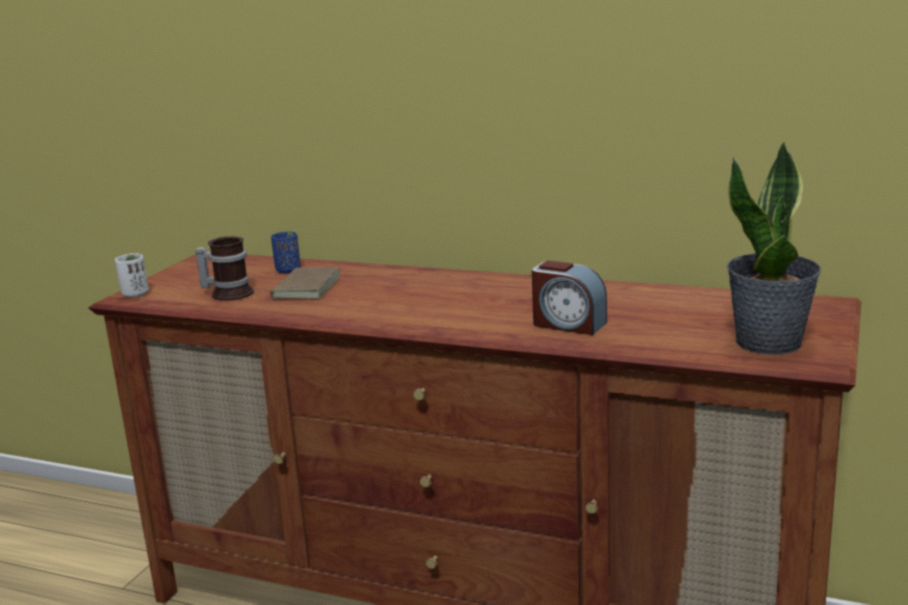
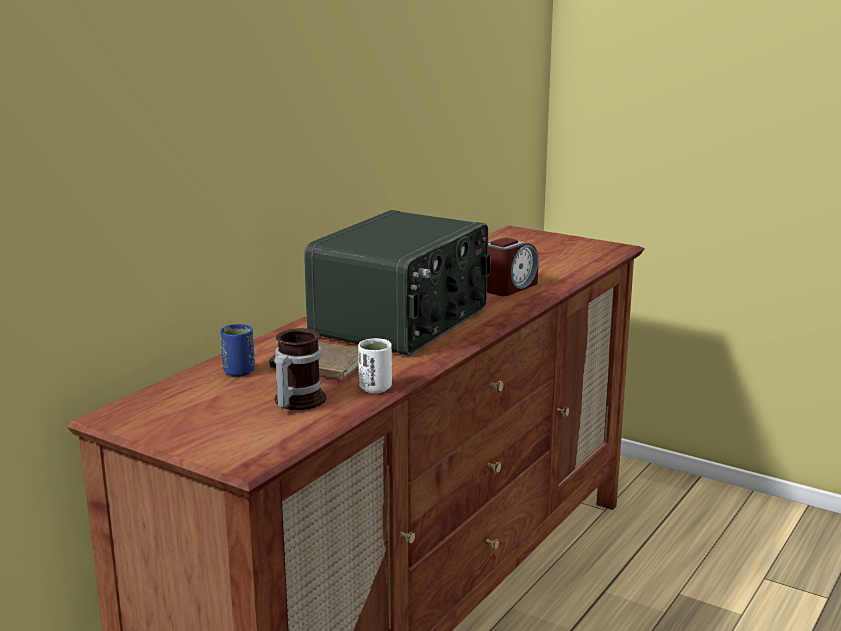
camera: 80 degrees left, 0 degrees up
white cup [115,253,149,297] -> white cup moved to [358,338,392,393]
potted plant [727,142,822,355] -> none
none -> radio [304,210,491,356]

